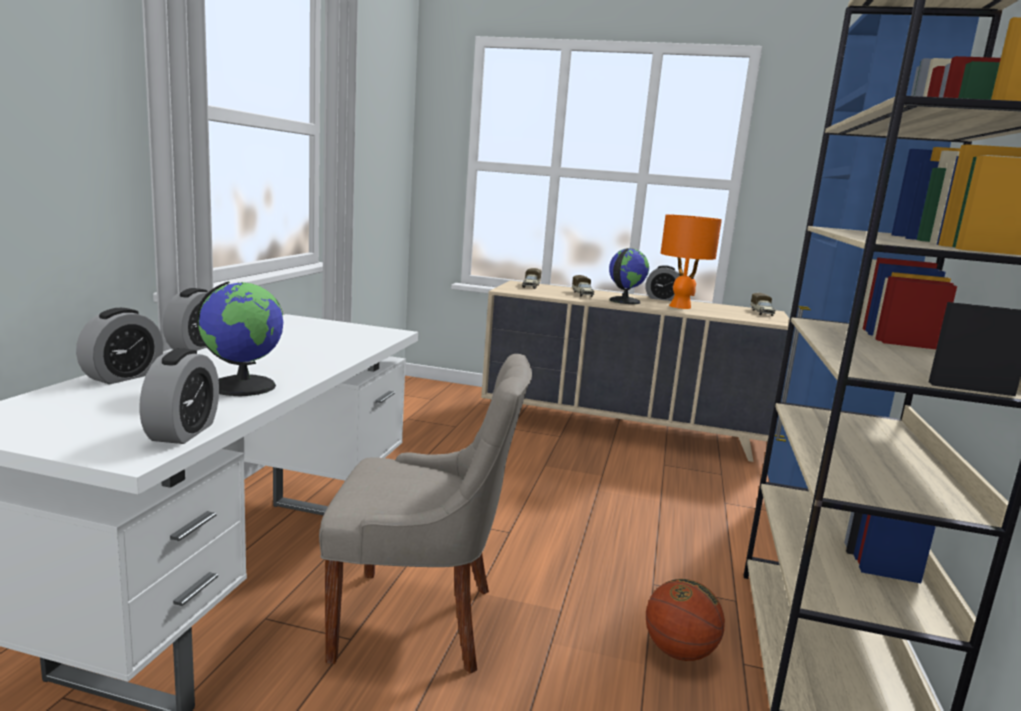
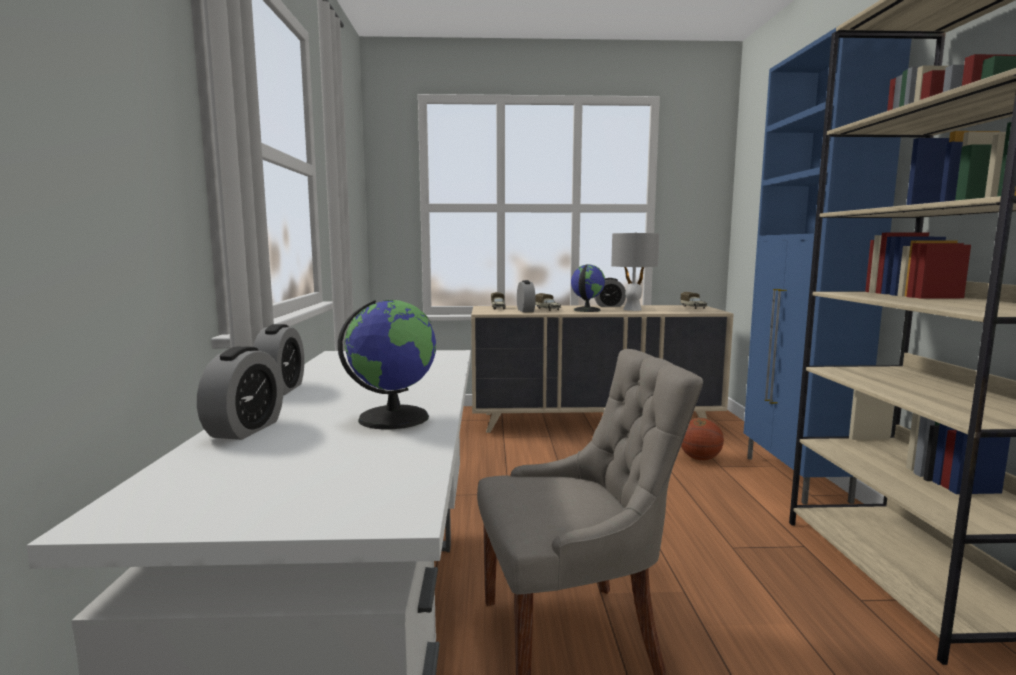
camera: 15 degrees left, 5 degrees down
alarm clock [139,348,219,444] -> alarm clock moved to [517,280,536,312]
basketball [646,579,725,661] -> basketball moved to [681,418,724,460]
orange table lamp [661,214,722,309] -> grey table lamp [611,233,659,311]

